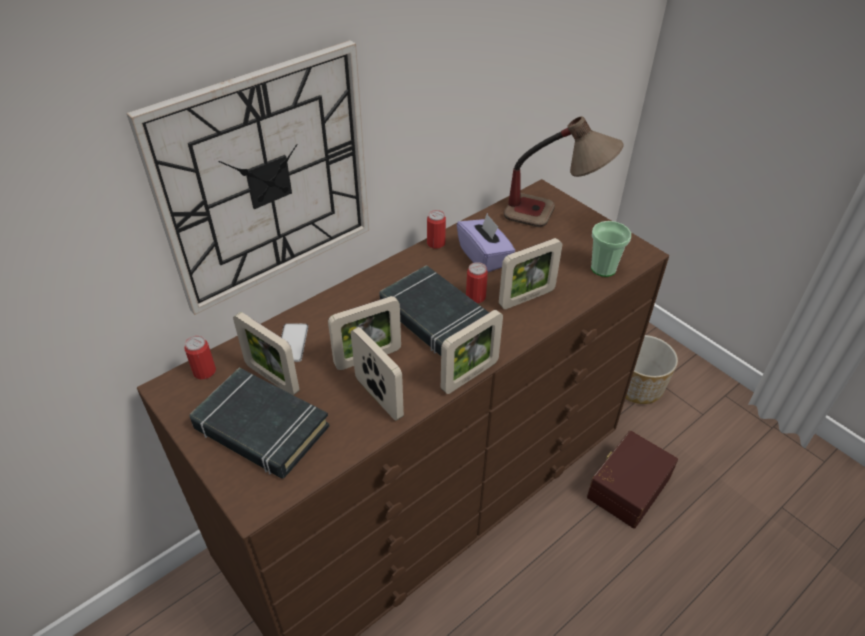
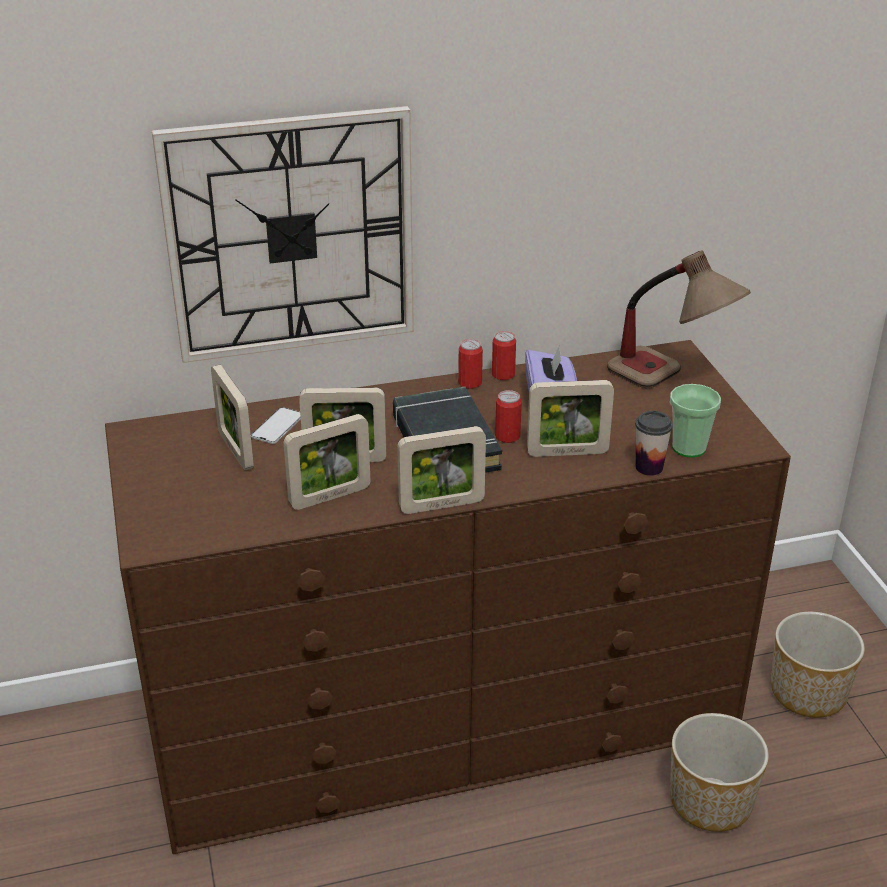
camera: 25 degrees right, 10 degrees down
can [185,335,216,380] -> can moved to [458,339,483,389]
black book [190,368,330,479] -> none
picture frame [351,327,404,421] -> picture frame turned 75 degrees clockwise [283,414,371,510]
brown storage box [587,431,678,529] -> planter [670,713,769,832]
none -> cup [635,411,673,476]

